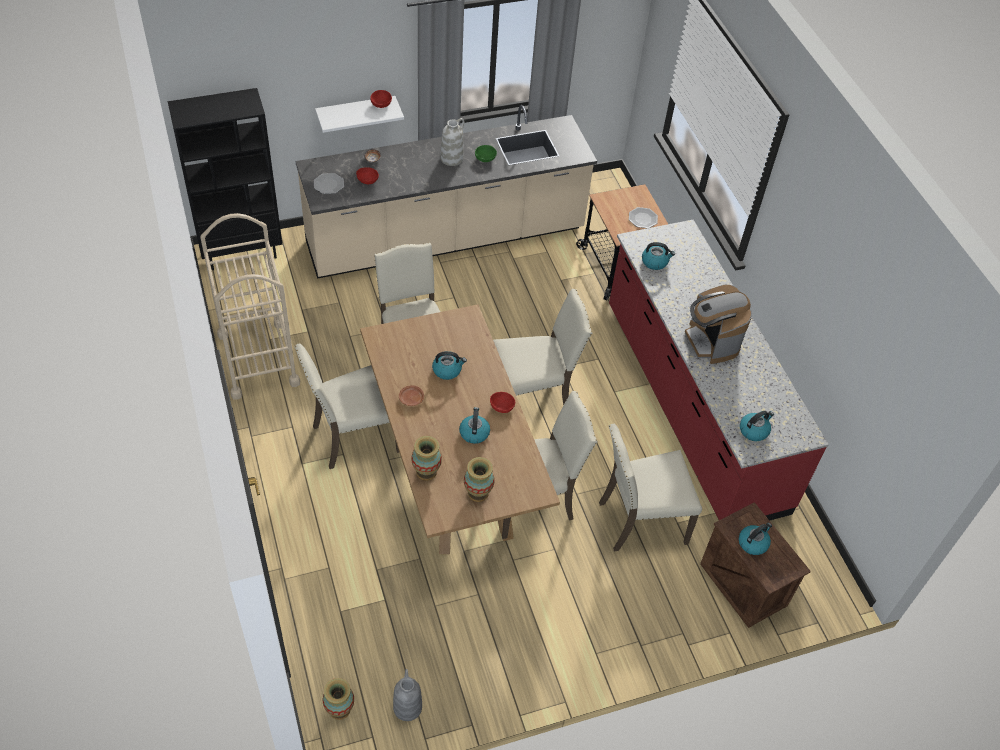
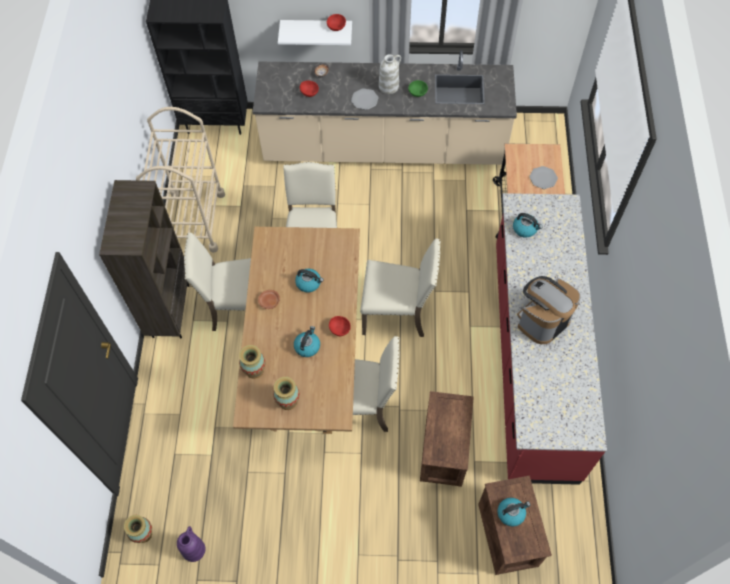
camera: 25 degrees right, 10 degrees up
plate [314,173,344,194] -> plate moved to [351,88,379,110]
grey vase [393,669,422,721] -> purple vase [177,526,205,562]
beige chair [599,424,702,552] -> crate [420,391,474,487]
coffee machine [685,285,752,364] -> coffee machine turned 45 degrees clockwise [517,276,580,344]
kettle [740,411,774,441] -> none
none -> brown bookcase [99,180,189,339]

